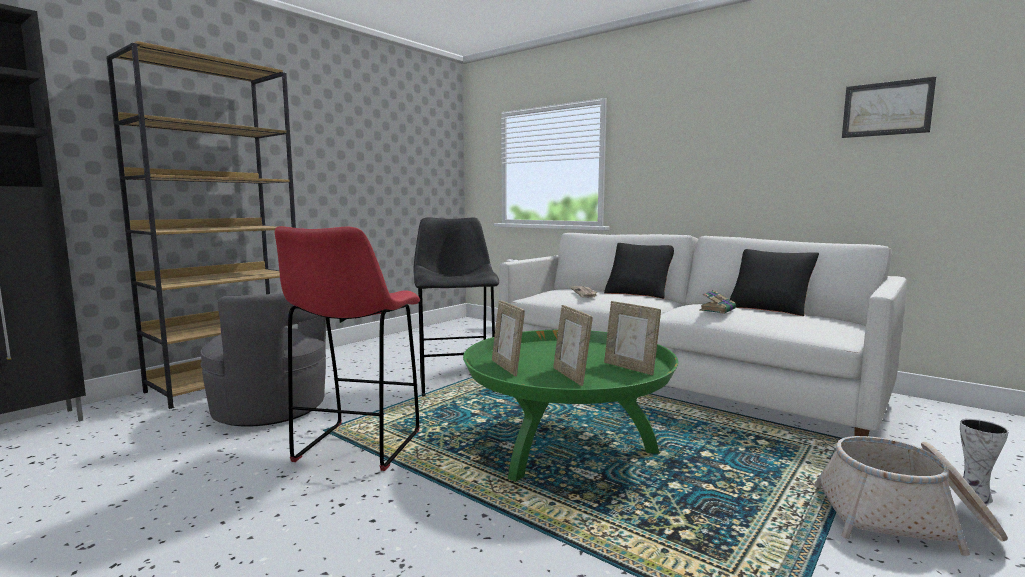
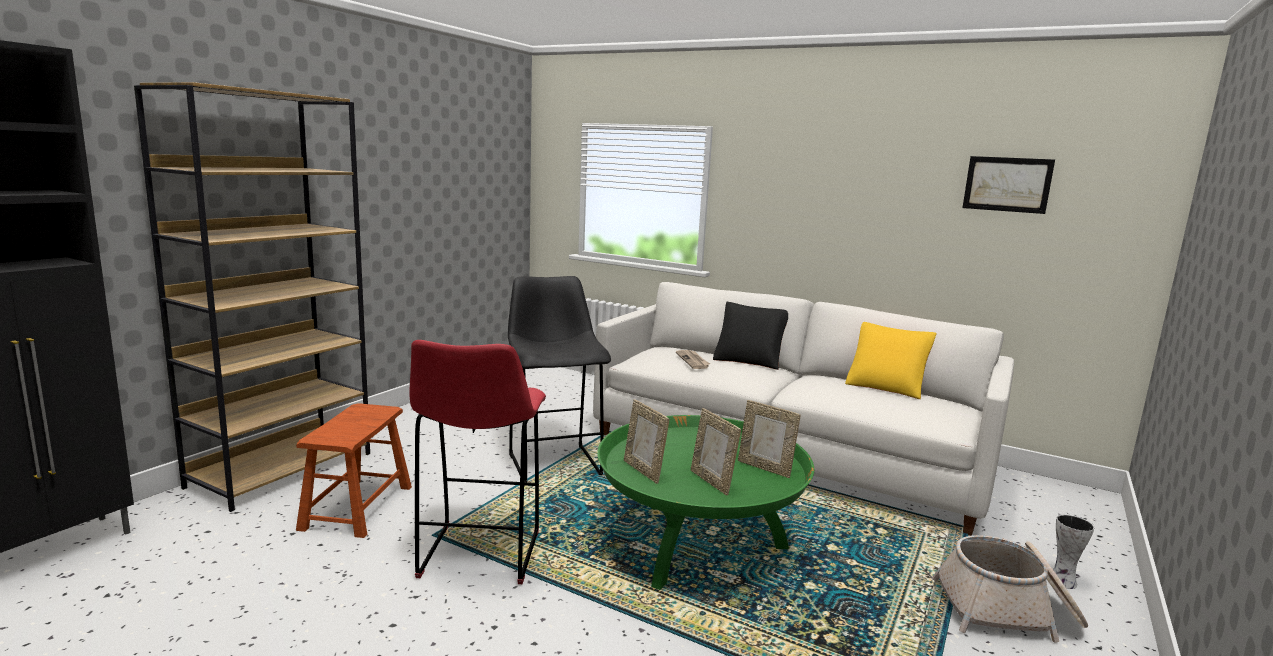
camera: 10 degrees left, 5 degrees up
grey armchair [201,293,327,427] -> brown stool [296,403,412,538]
book [699,290,736,314] -> none
black pillow [729,249,819,316] -> yellow pillow [845,322,937,399]

